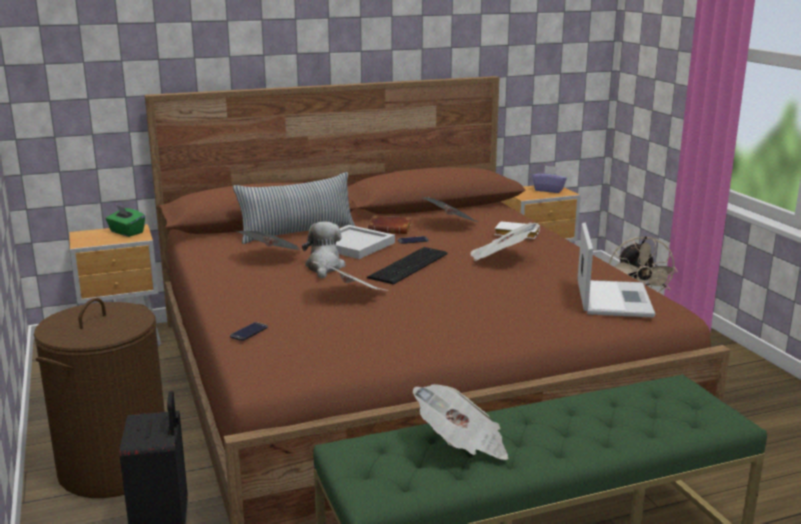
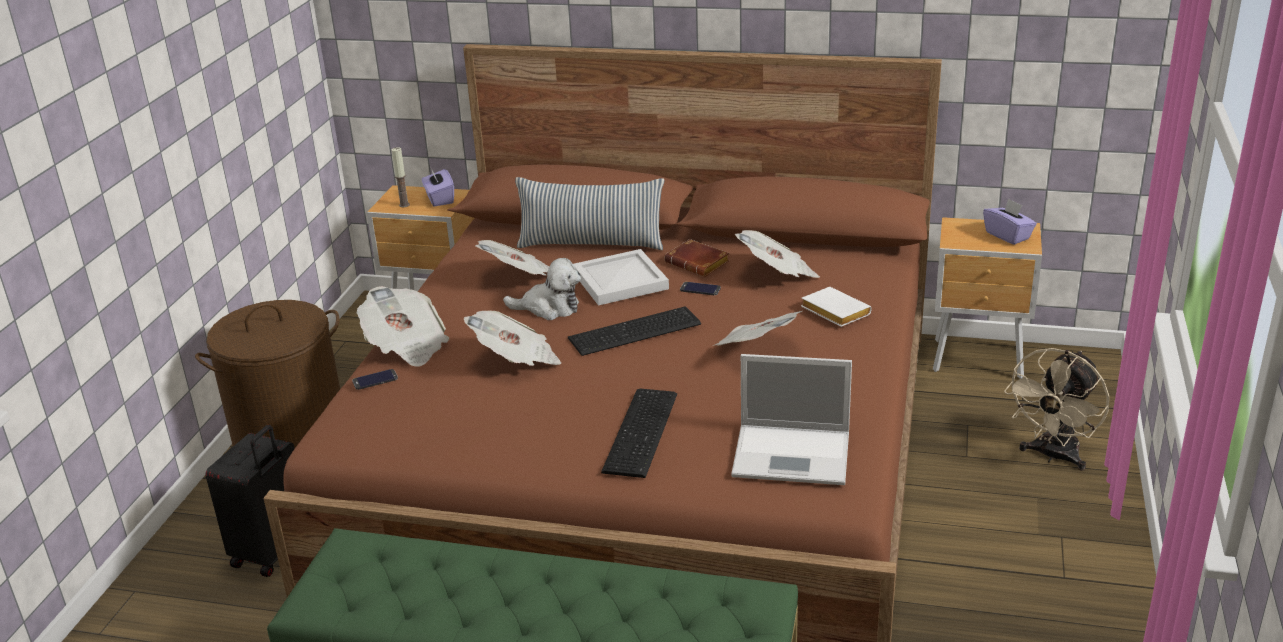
camera: 35 degrees right, 10 degrees up
green tissue box [105,205,145,237] -> purple tissue box [422,166,454,207]
plush toy [302,222,346,279] -> plush toy turned 60 degrees clockwise [503,258,581,320]
newspaper [413,384,509,460] -> newspaper moved to [357,286,449,367]
laptop [577,223,655,317] -> laptop turned 60 degrees clockwise [731,354,852,485]
none -> candle [391,147,410,207]
none -> keyboard [601,389,677,478]

